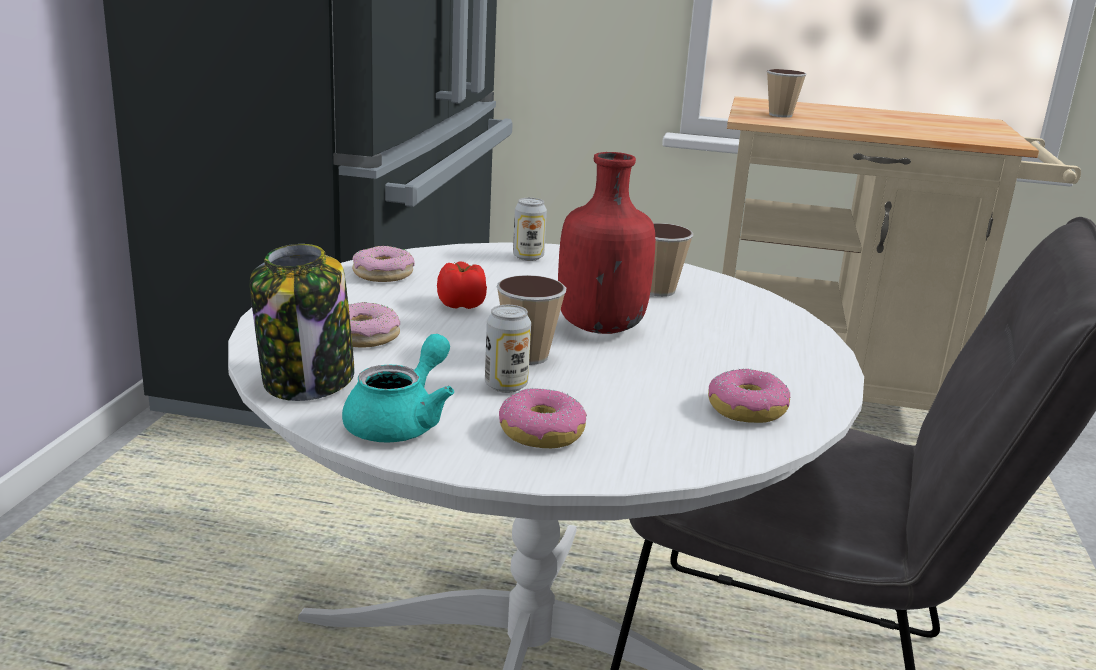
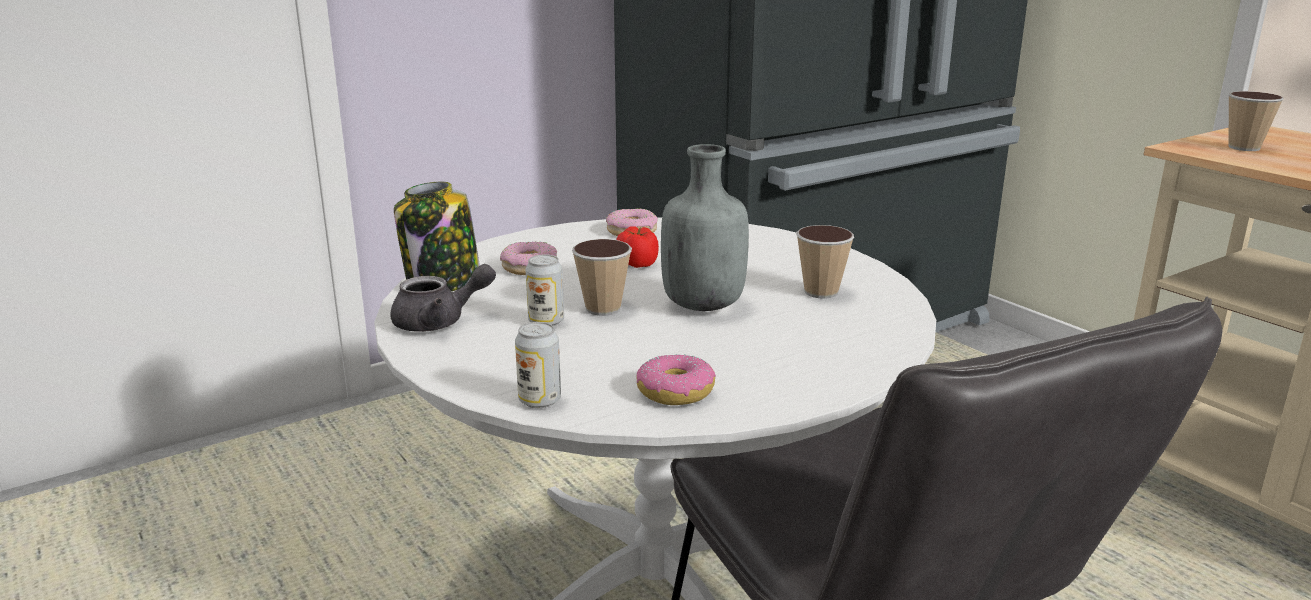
camera: 45 degrees right, 0 degrees up
turquoise teapot [342,334,454,442] -> grey teapot [390,264,496,332]
donut [499,388,587,448] -> none
can [513,198,547,261] -> can moved to [515,322,561,408]
red bottle [558,152,655,334] -> grey bottle [661,144,749,311]

